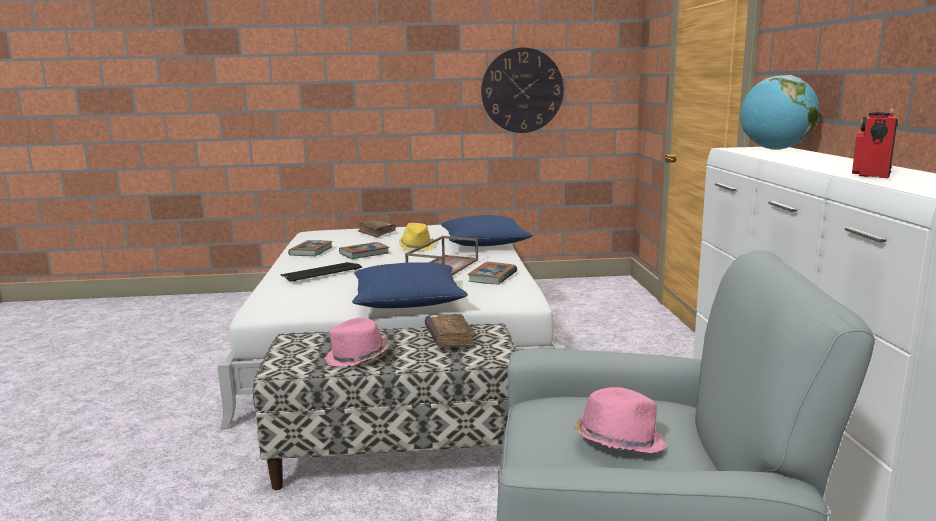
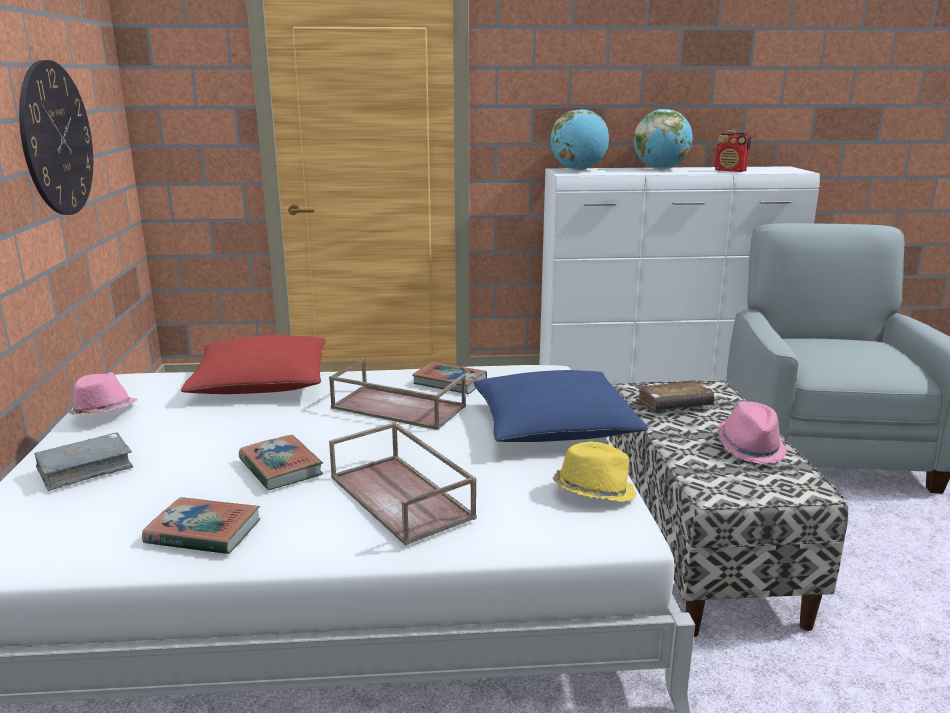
camera: 90 degrees left, 5 degrees up
keyboard [280,262,362,281] -> brown tray [329,422,477,546]
brown book [357,219,396,237] -> grey book [34,433,133,491]
yellow hat [399,223,434,251] -> yellow hat moved to [553,442,636,502]
blue pillow [441,215,533,246] -> red pillow [181,335,326,394]
pink hat [574,387,666,453] -> pink hat moved to [66,372,137,416]
none -> globe [634,109,693,169]

